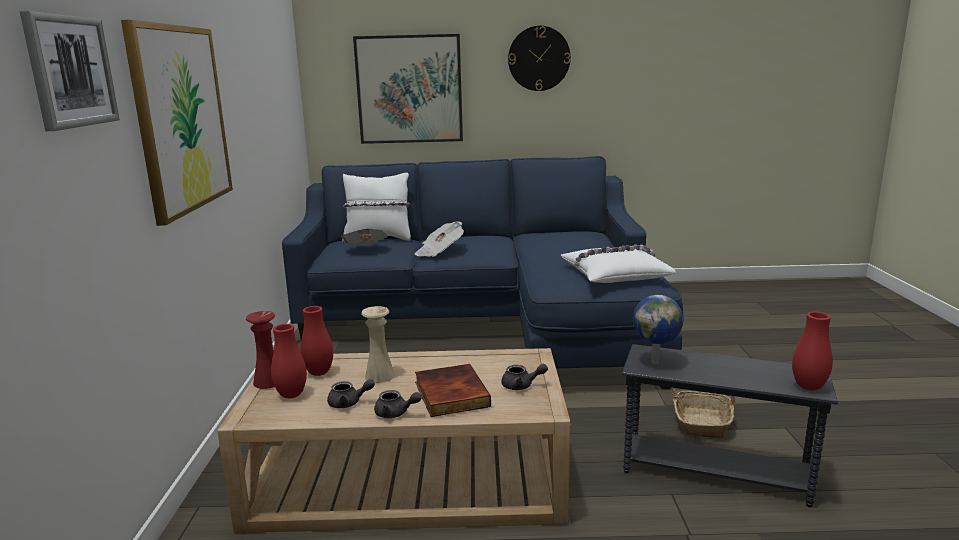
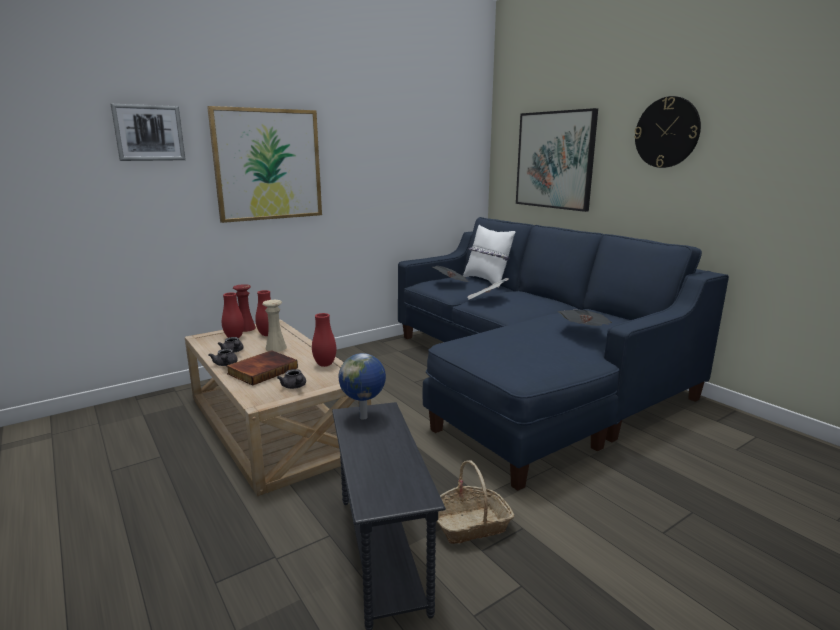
camera: 55 degrees right, 0 degrees up
white pillow [561,244,676,283] -> none
red vase [792,312,833,390] -> red vase moved to [312,313,336,367]
none -> newspaper [557,310,612,326]

